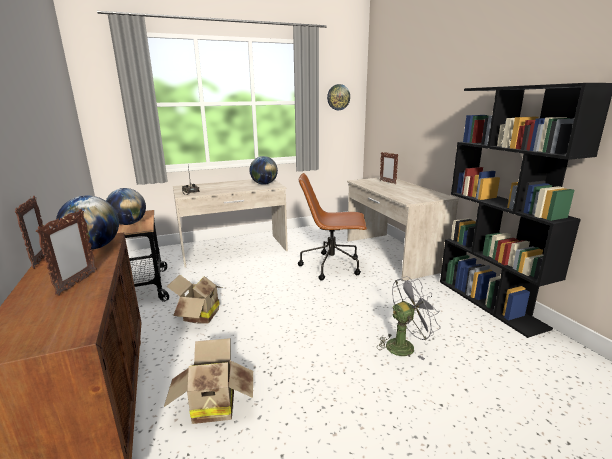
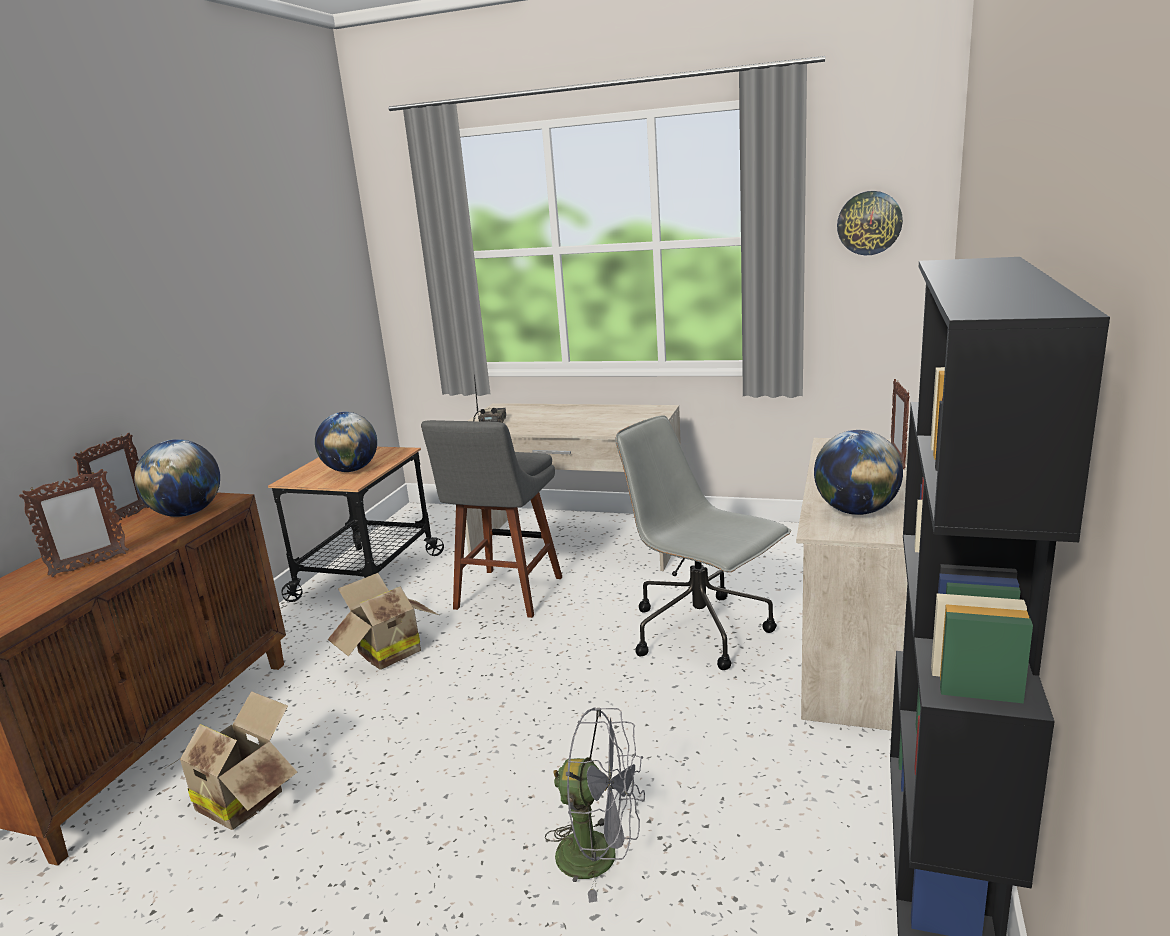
camera: 40 degrees right, 0 degrees up
globe [249,156,278,185] -> globe moved to [814,430,903,515]
brown office chair [298,173,367,280] -> grey office chair [615,415,791,670]
none -> grey stool [421,420,562,618]

